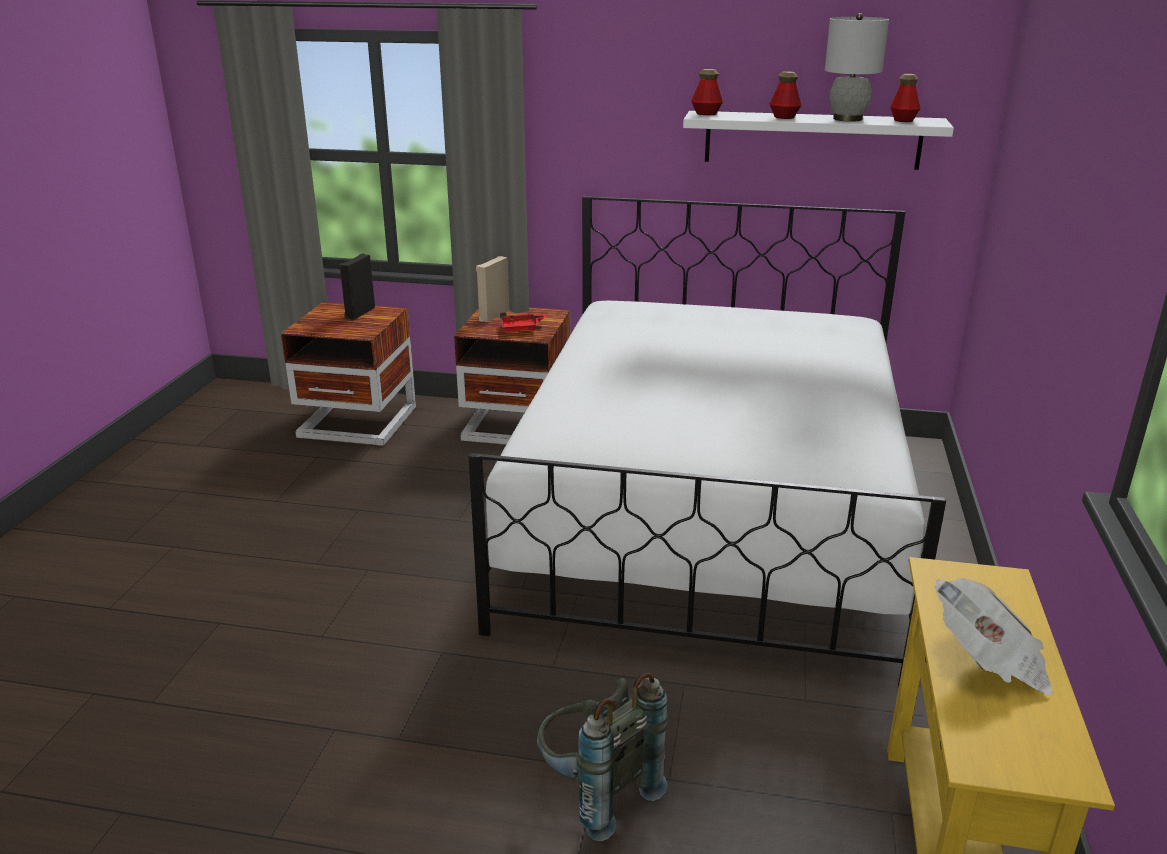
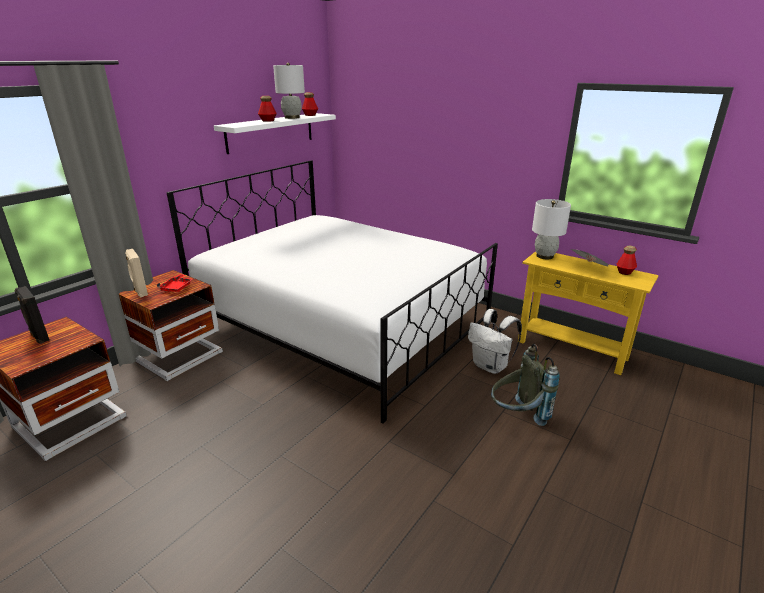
camera: 65 degrees left, 0 degrees up
bottle [691,69,723,115] -> bottle moved to [617,246,637,275]
none -> white backpack [468,309,522,374]
none -> white table lamp [532,199,571,259]

